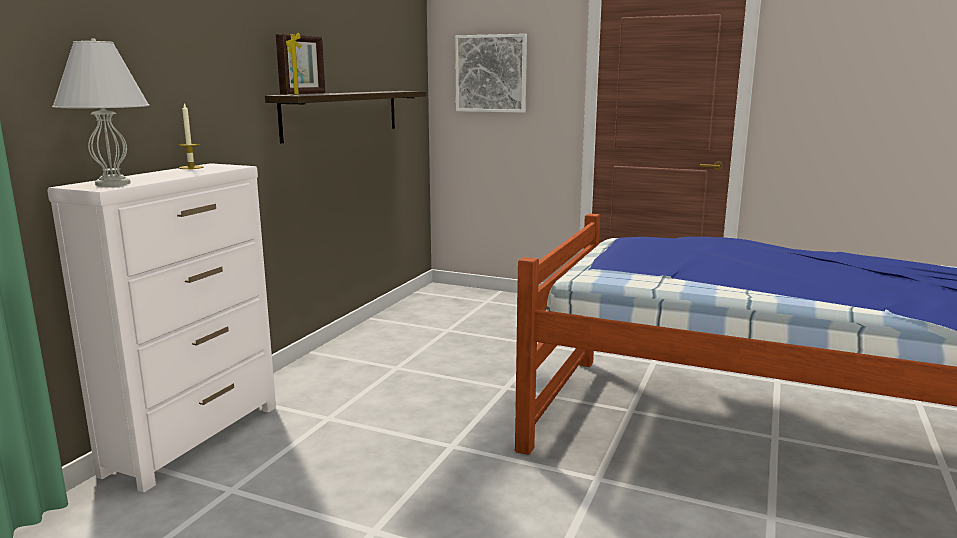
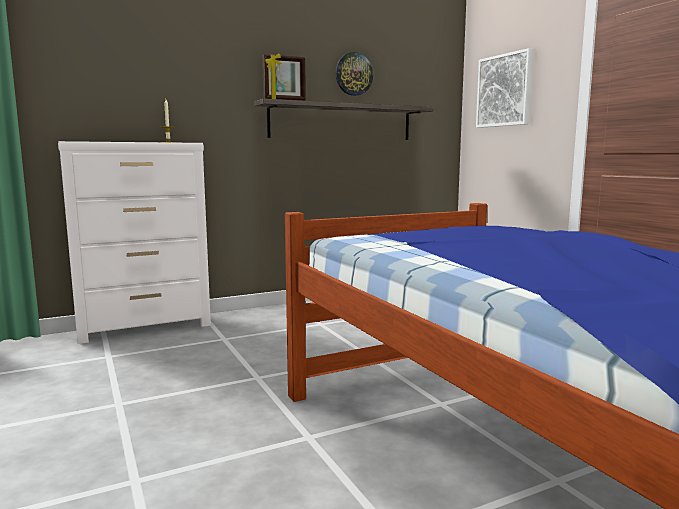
camera: 40 degrees right, 5 degrees down
white table lamp [52,38,150,186] -> none
none -> wall clock [335,52,373,96]

